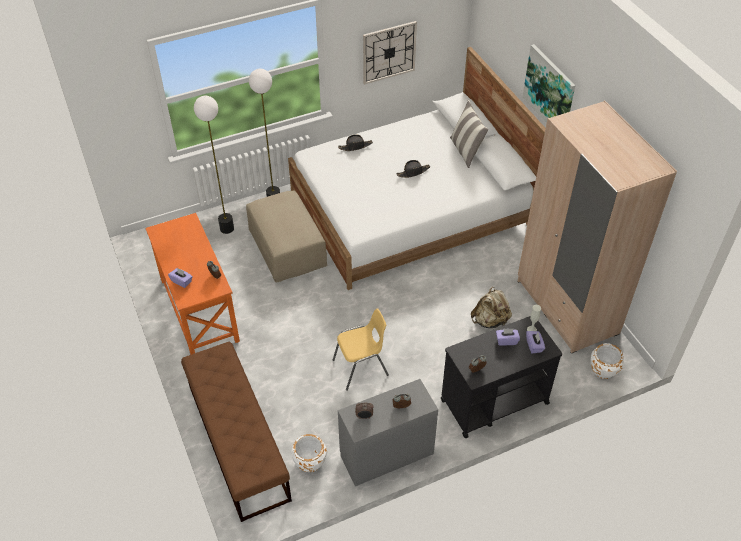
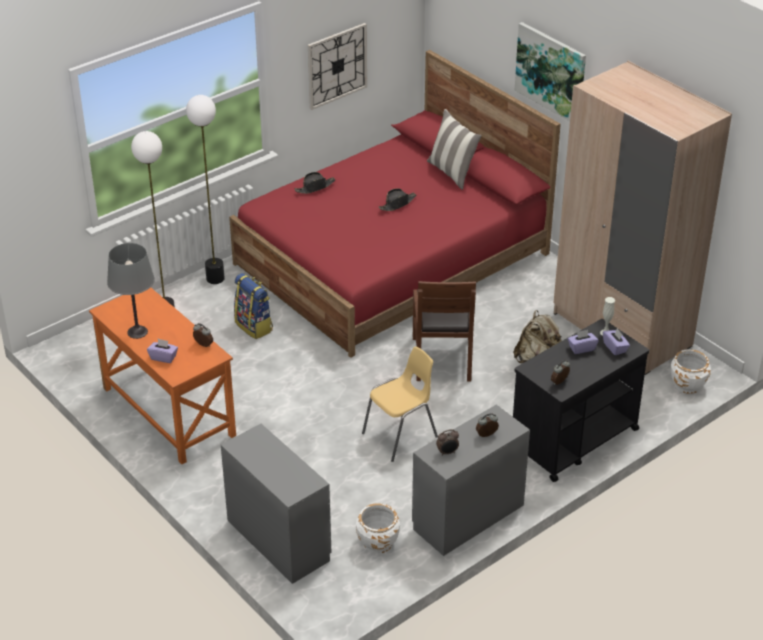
camera: 15 degrees left, 10 degrees down
brown bench [181,342,292,522] -> grey dresser [221,424,331,584]
beige ottoman [246,191,327,283] -> backpack [234,273,273,339]
white bed [288,47,546,290] -> red bed [229,50,561,358]
none -> grey table lamp [107,243,155,339]
none -> brown chair [413,281,476,381]

